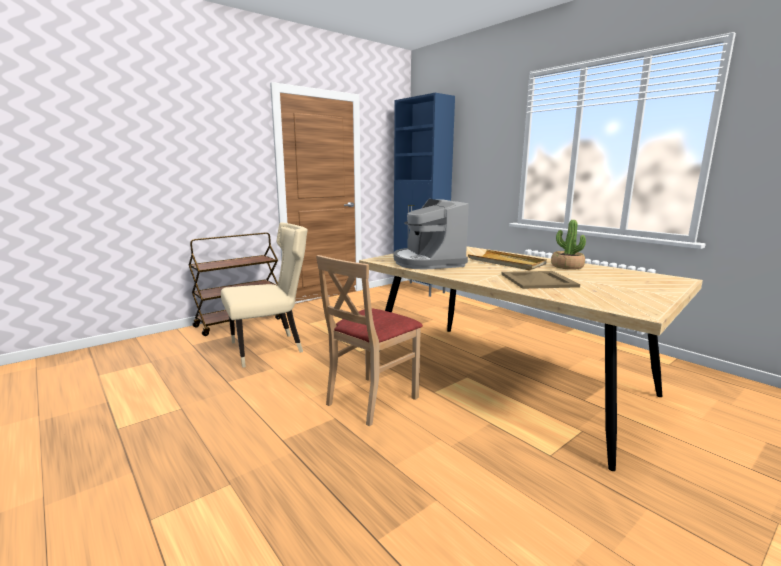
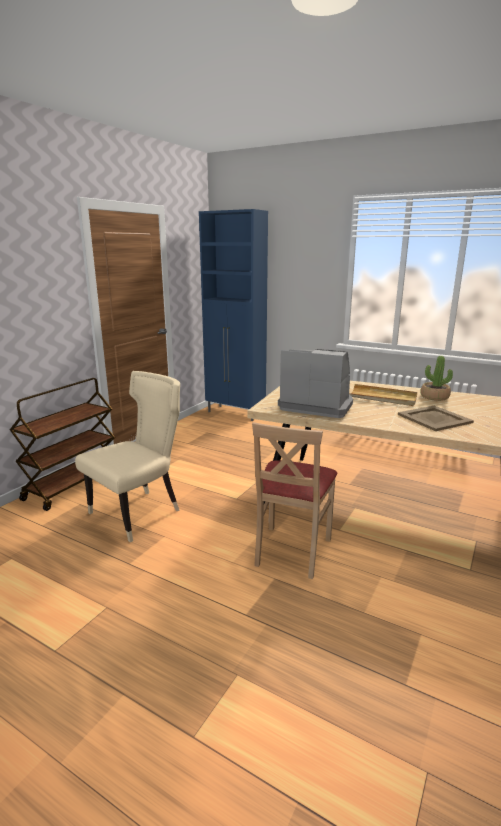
camera: 20 degrees left, 5 degrees up
coffee machine [394,199,469,270] -> coffee machine turned 150 degrees clockwise [278,349,353,418]

